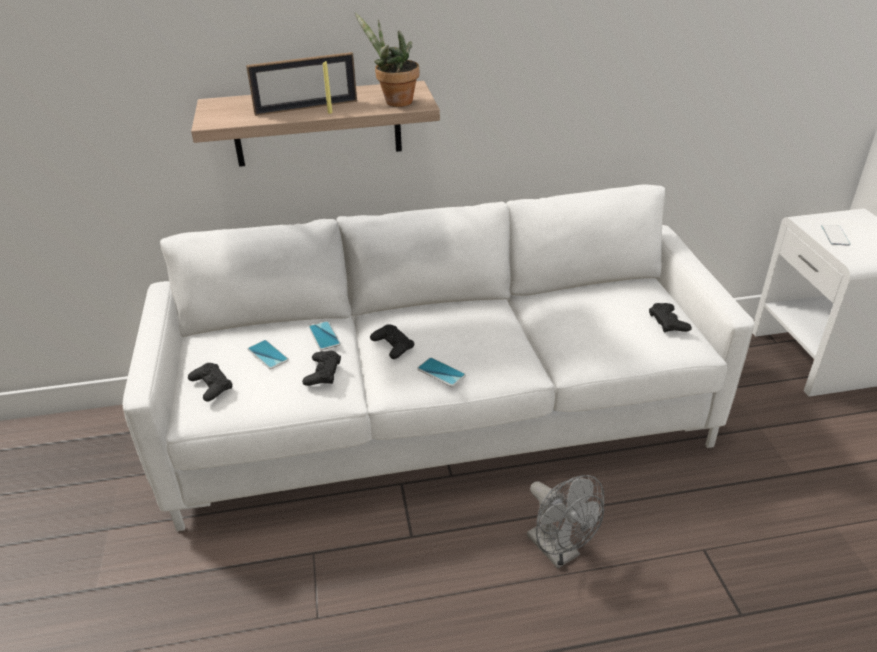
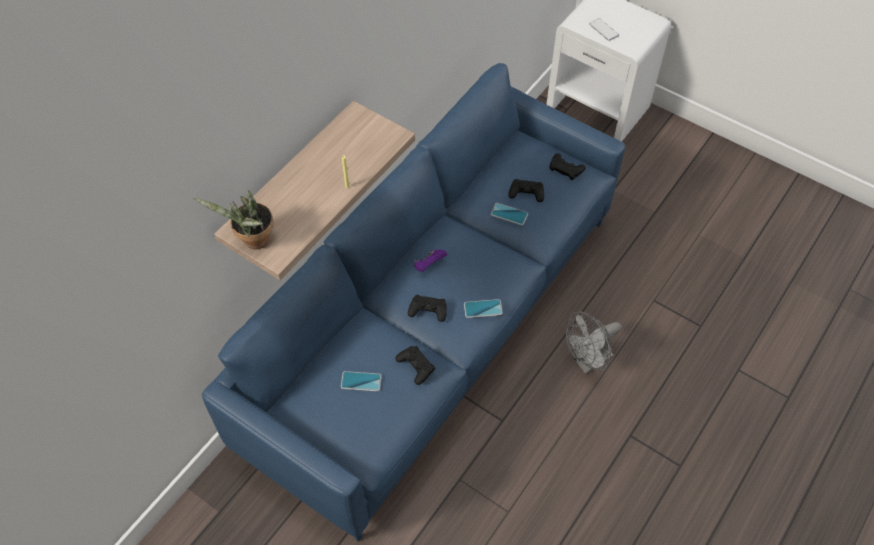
camera: 45 degrees left, 20 degrees up
white sofa [123,185,755,531] -> blue sofa [202,63,625,542]
black game controller [188,363,233,402] -> black game controller moved to [508,179,544,202]
picture frame [246,52,357,116] -> none
phone [308,321,341,350] -> phone moved to [491,203,528,225]
potted plant [355,13,419,107] -> potted plant moved to [193,190,274,250]
grey fan [527,475,604,569] -> grey fan turned 135 degrees clockwise [566,311,622,374]
none -> purple game controller [414,249,447,272]

